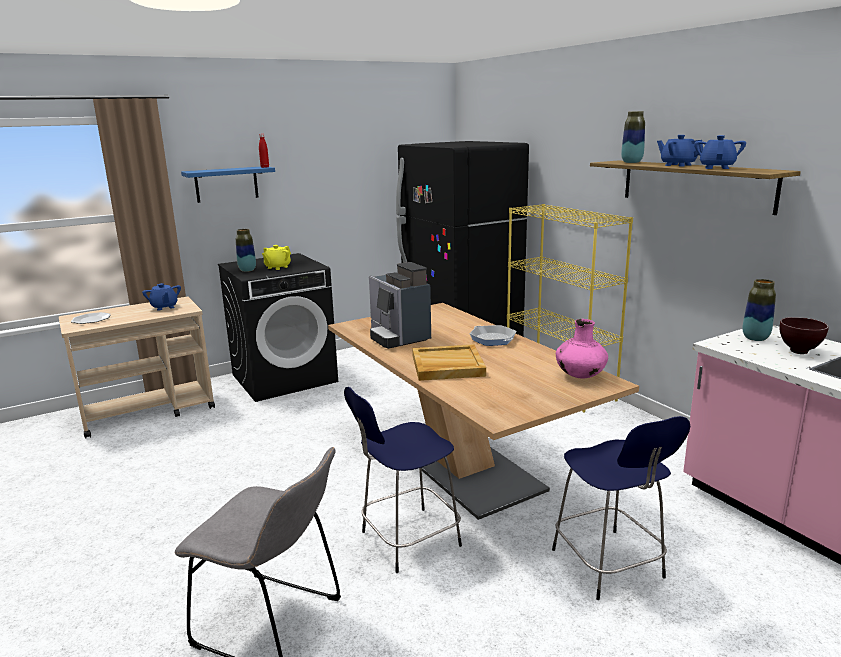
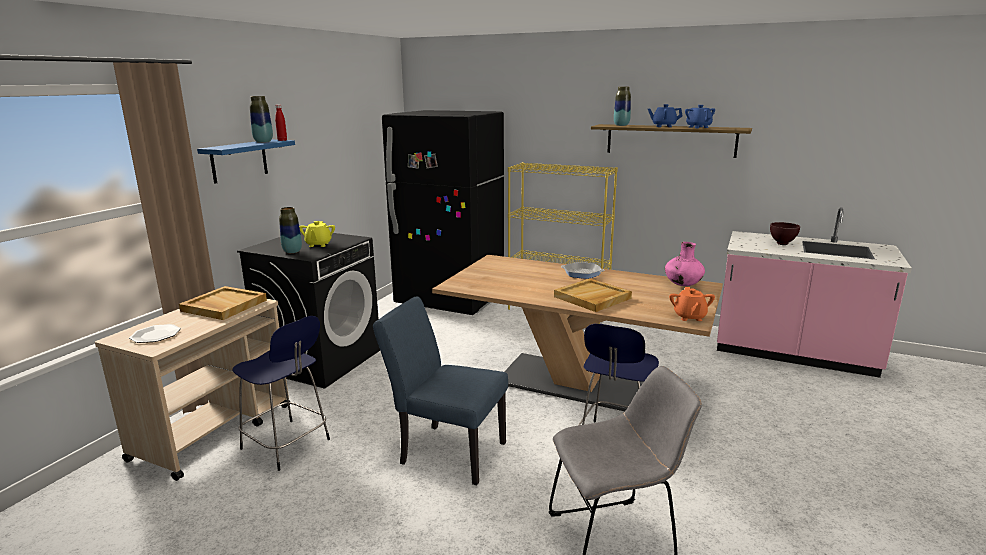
camera: 35 degrees left, 0 degrees up
blue teapot [142,283,181,311] -> beige tray [179,286,267,320]
coffee machine [369,262,431,349] -> none
blue stool [552,416,690,600] -> blue stool moved to [233,316,330,471]
vase [743,279,776,341] -> vase moved to [250,96,273,143]
none -> blue chair [373,297,508,486]
none -> orange teapot [669,287,715,321]

